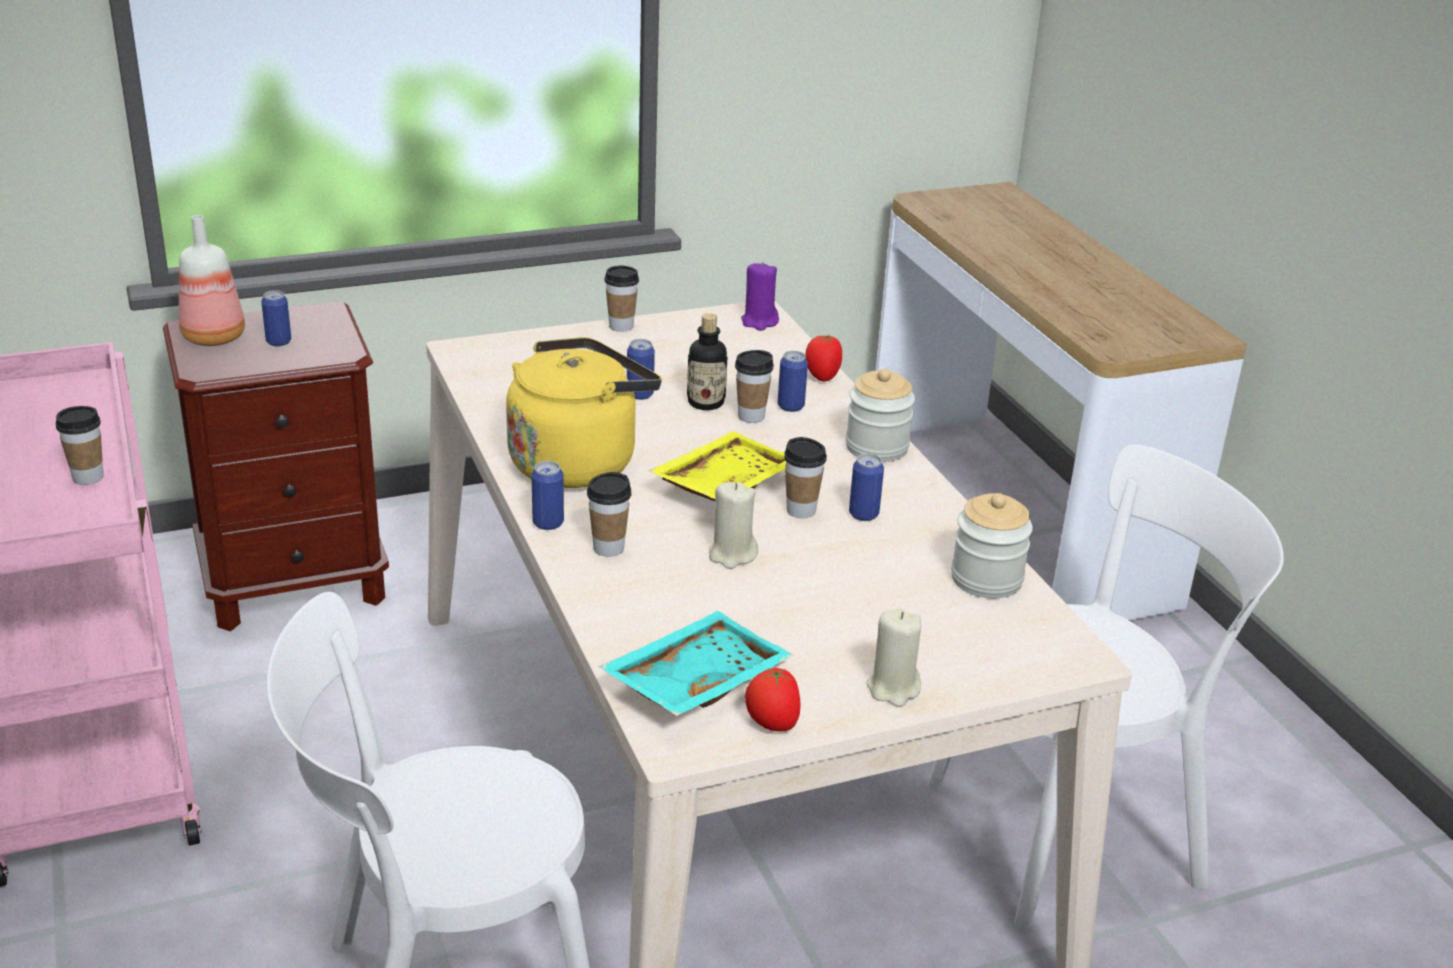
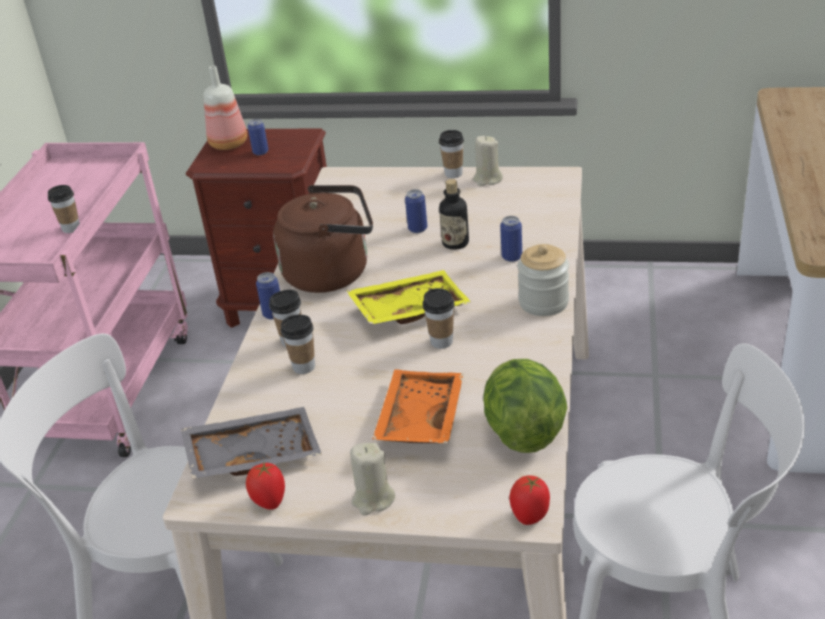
camera: 35 degrees right, 5 degrees up
yellow kettle [506,337,661,488] -> brown kettle [273,185,373,293]
turquoise tray [599,611,794,716] -> grey tray [181,407,322,479]
beige candle [709,482,758,569] -> beige candle moved to [473,136,503,186]
cup [735,350,774,423] -> cup moved to [281,315,315,374]
purple candle [741,262,779,331] -> none
tomato [805,335,842,382] -> tomato moved to [509,475,550,525]
can [849,453,884,521] -> none
jar [951,493,1033,598] -> lettuce [483,359,567,453]
none -> orange tray [372,369,464,444]

